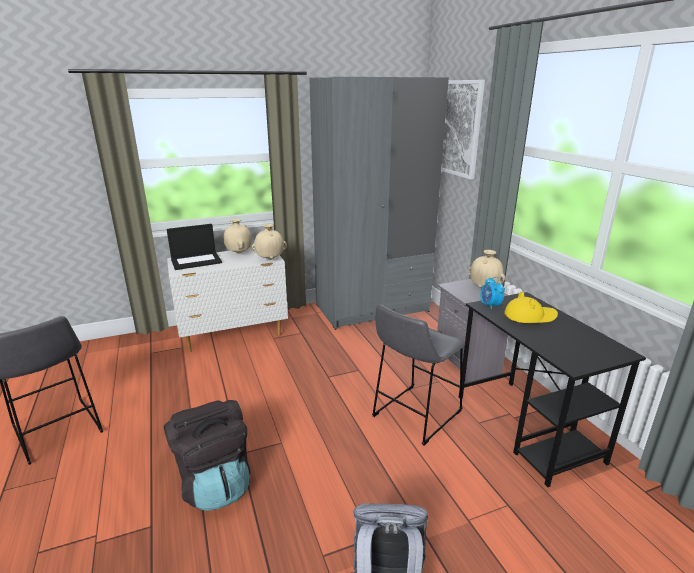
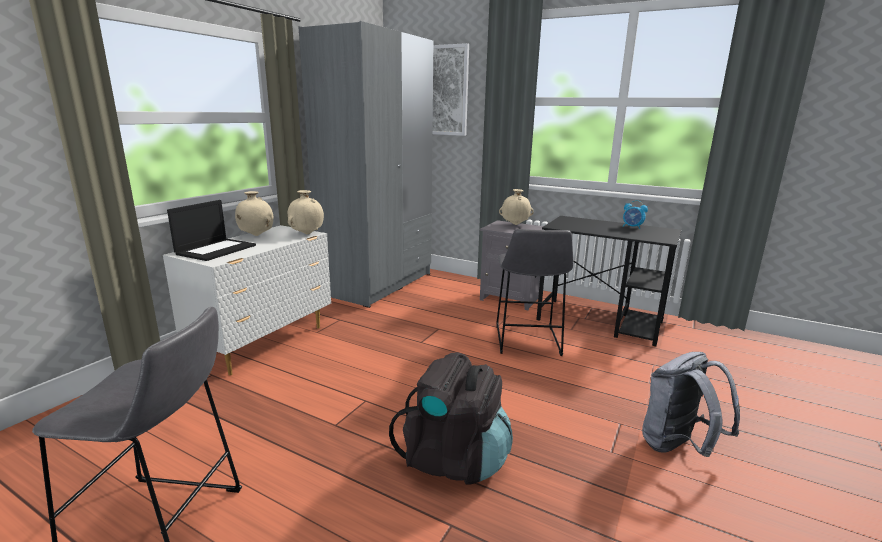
camera: 40 degrees left, 5 degrees down
alarm clock [480,277,505,310] -> alarm clock moved to [622,200,648,229]
yellow hat [504,292,558,323] -> none

